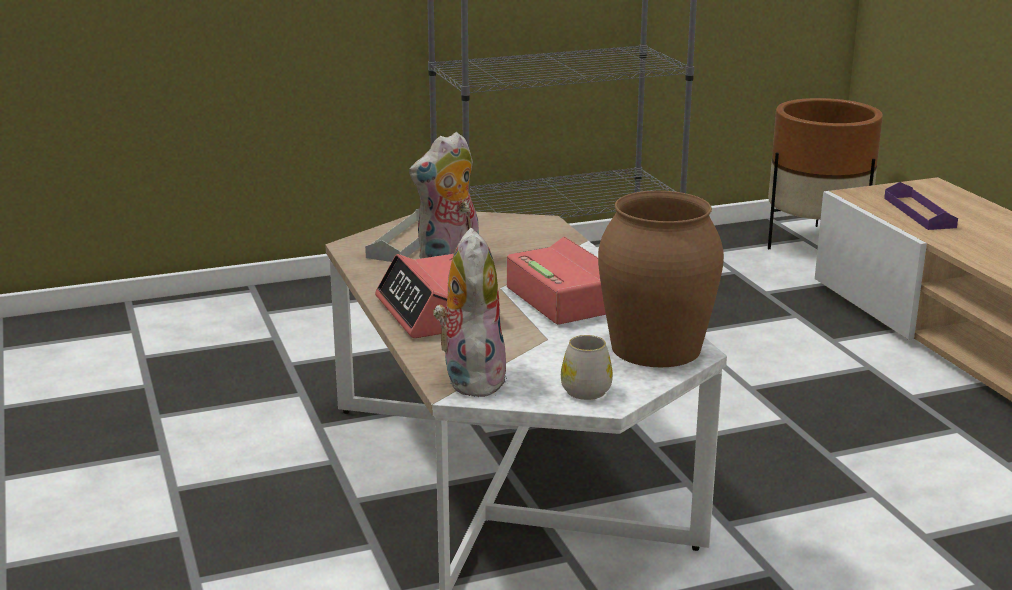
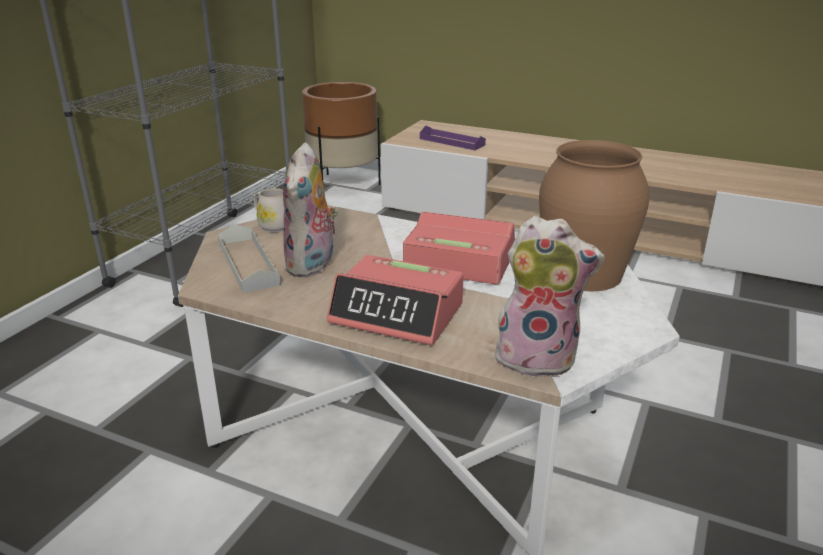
camera: 45 degrees left, 5 degrees up
plush toy [433,228,507,397] -> plush toy turned 150 degrees clockwise [495,215,605,378]
white mug [561,335,613,400] -> white mug moved to [254,188,284,232]

